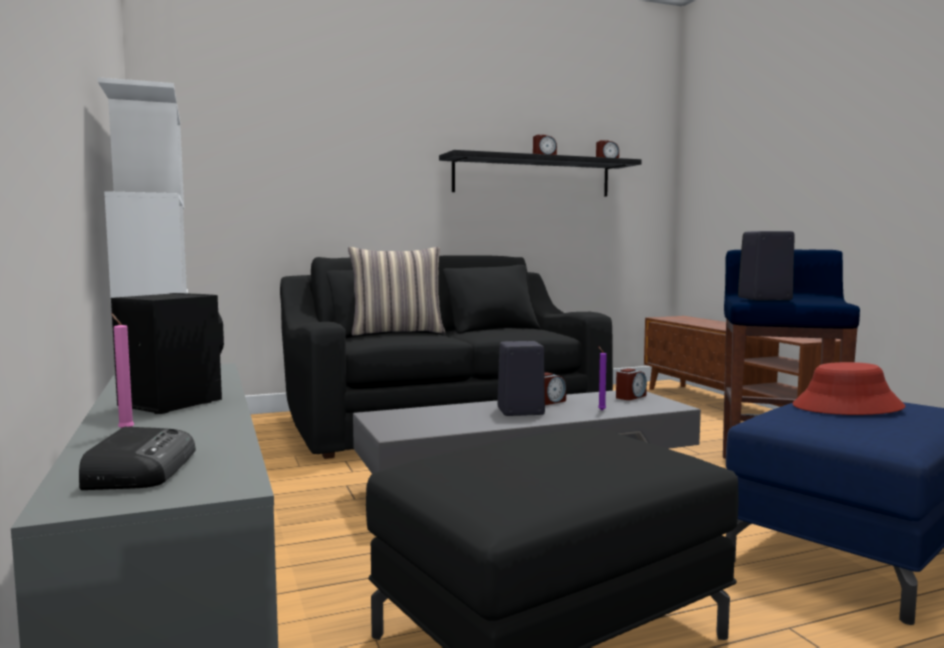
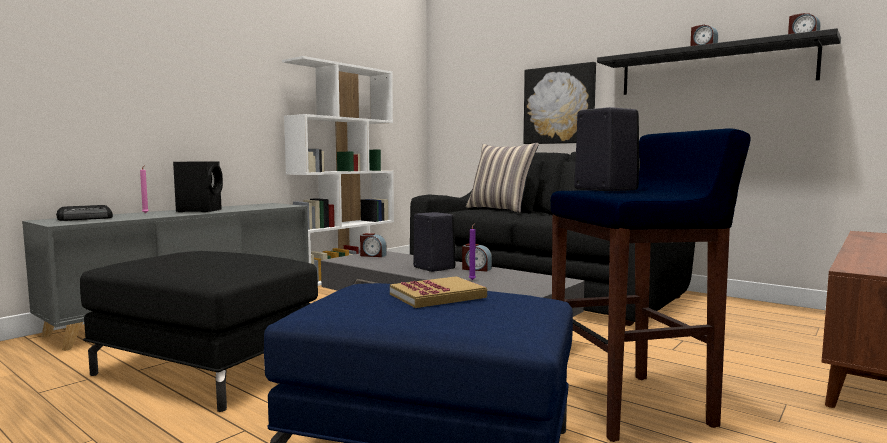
camera: 60 degrees right, 0 degrees up
alarm clock [616,368,647,400] -> alarm clock moved to [360,233,387,257]
red hat [793,362,906,415] -> book [390,276,487,308]
none -> picture [523,62,596,144]

